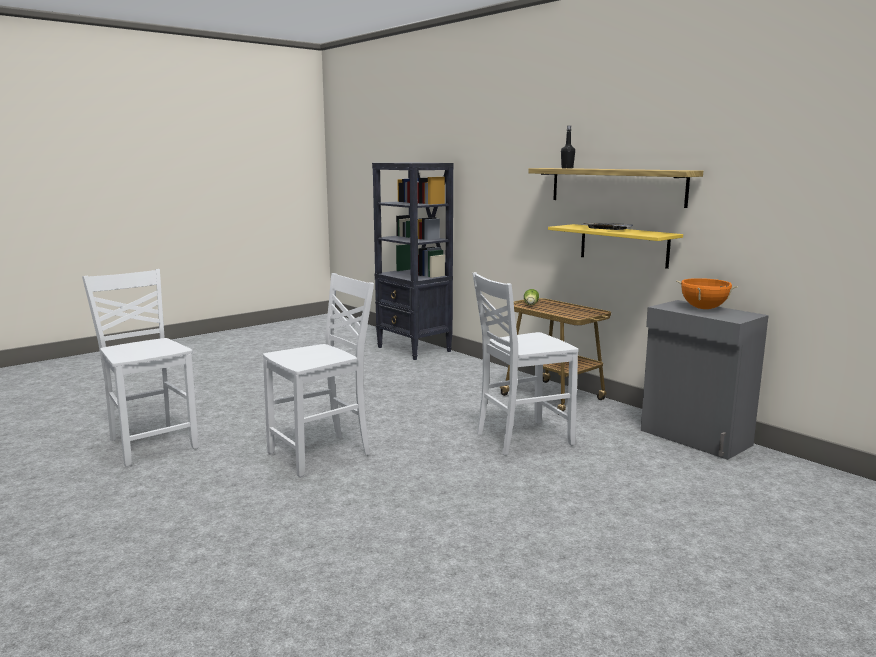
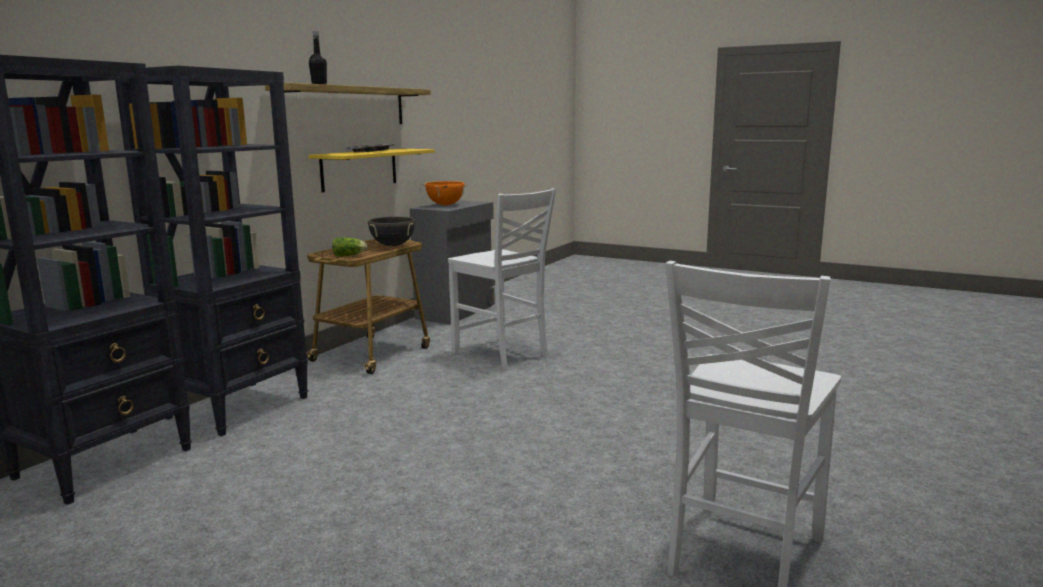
camera: 110 degrees left, 0 degrees up
white chair [263,273,374,477] -> none
none -> black bookcase [115,66,308,436]
none -> black cooking pot [368,217,415,246]

